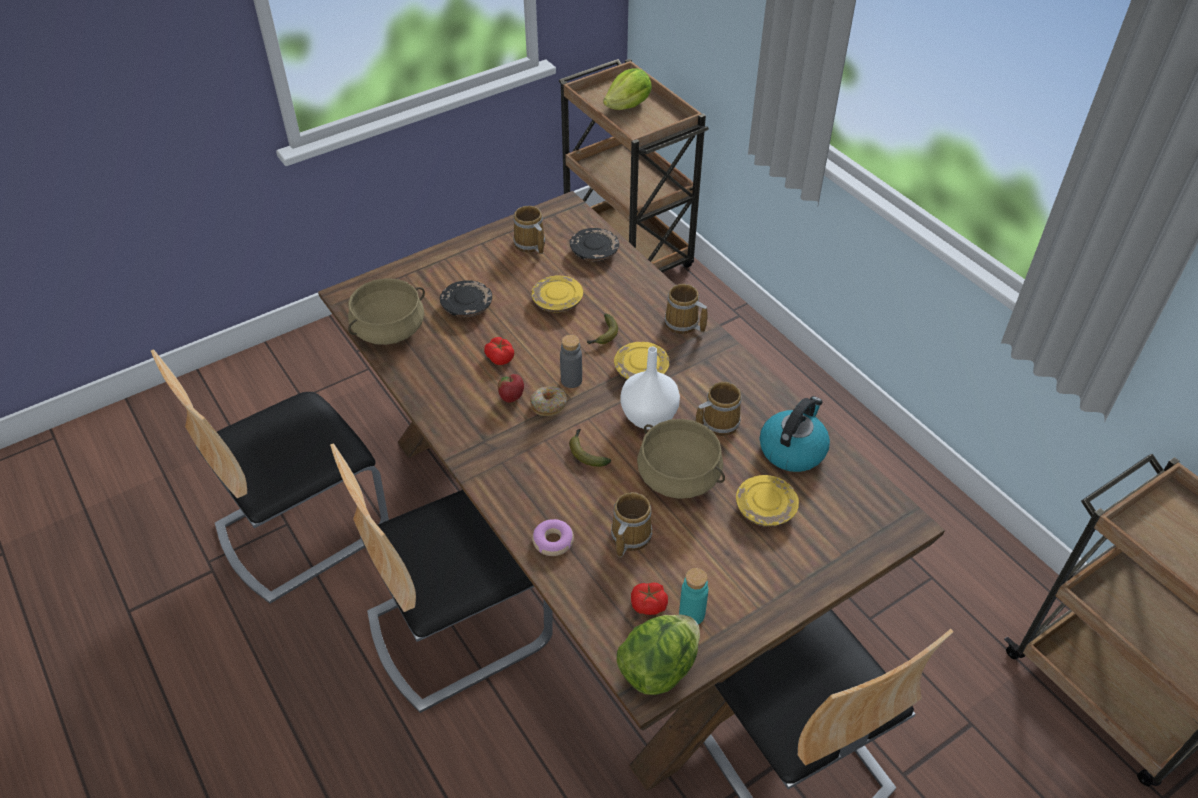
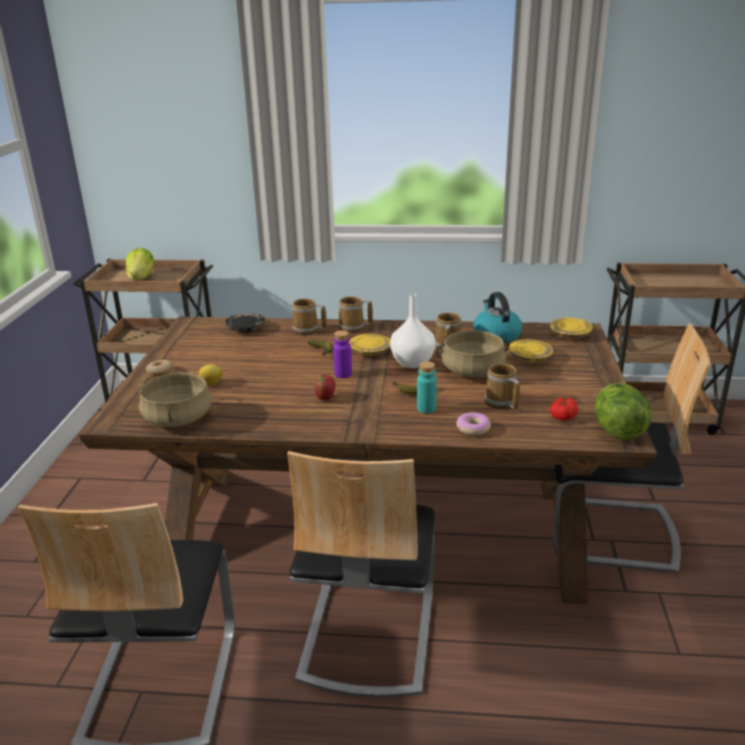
camera: 50 degrees left, 20 degrees down
black plate [440,280,492,317] -> lemon [198,365,223,385]
tomato [484,337,514,365] -> none
mug [513,206,545,254] -> mug moved to [292,298,327,335]
donut [530,386,567,416] -> donut moved to [146,360,174,378]
yellow plate [531,276,583,312] -> yellow plate moved to [550,318,593,339]
grey bottle [560,335,582,388] -> purple bottle [333,330,352,378]
turquoise bottle [679,568,708,624] -> turquoise bottle moved to [417,361,437,413]

